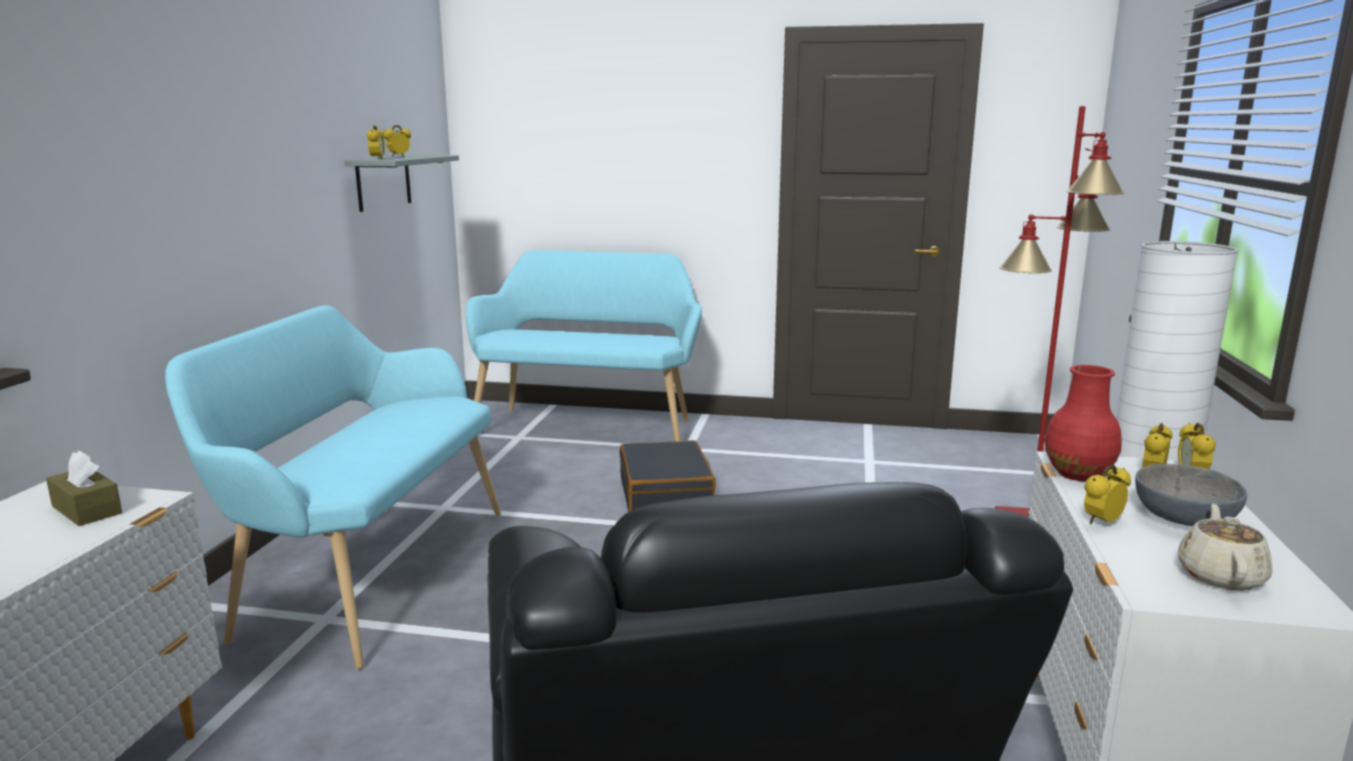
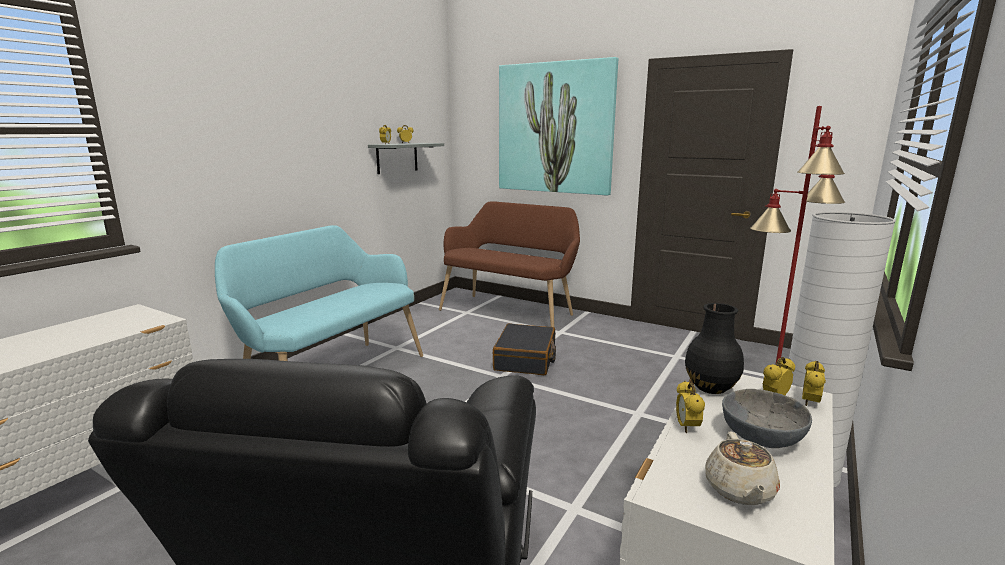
camera: 20 degrees right, 0 degrees up
brown tissue box [46,450,122,526] -> none
turquoise bench [466,250,702,442] -> brown bench [439,201,580,327]
red vase [1044,365,1122,481] -> black vase [685,303,744,394]
alarm clock [1084,465,1131,524] -> alarm clock turned 75 degrees counterclockwise [676,381,705,433]
beige teapot [1178,504,1273,591] -> beige teapot turned 150 degrees clockwise [705,432,780,505]
none -> picture [499,57,618,195]

